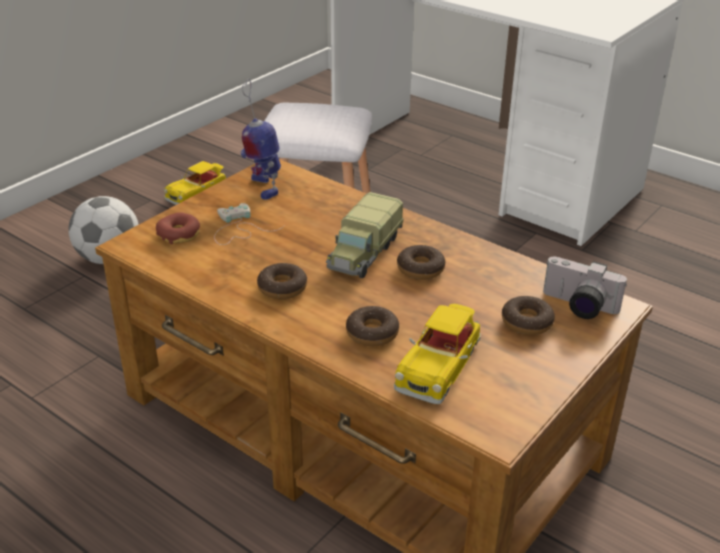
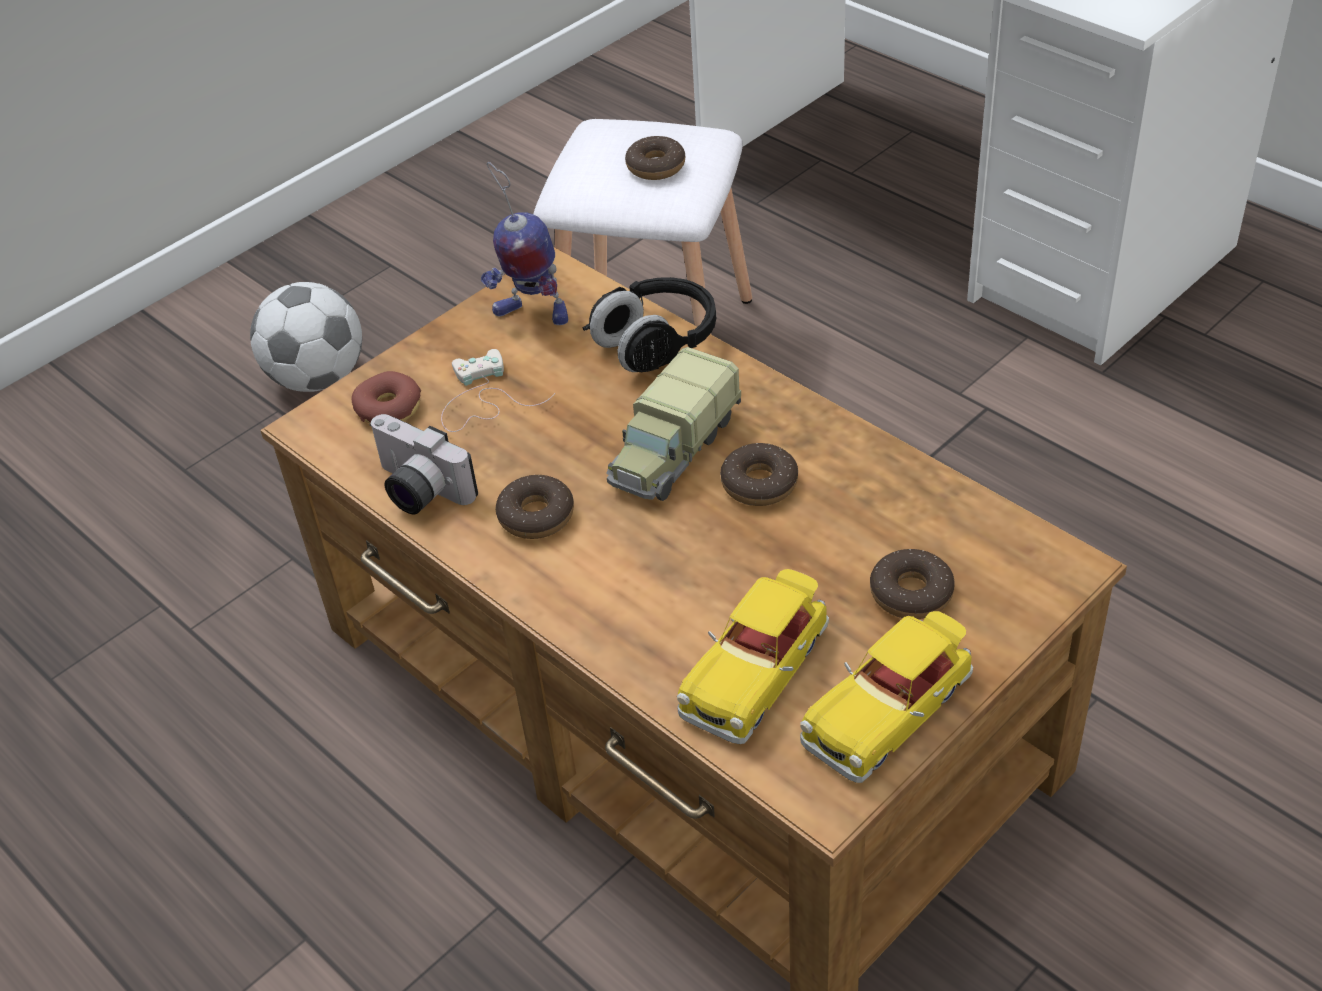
camera: 10 degrees right, 10 degrees up
toy car [163,161,226,205] -> toy car moved to [800,611,973,783]
toy robot [241,79,281,200] -> toy robot turned 60 degrees counterclockwise [481,162,568,325]
donut [346,306,399,346] -> donut moved to [625,136,685,180]
camera [543,256,627,319] -> camera moved to [370,414,478,514]
none -> black headphones [583,277,716,372]

